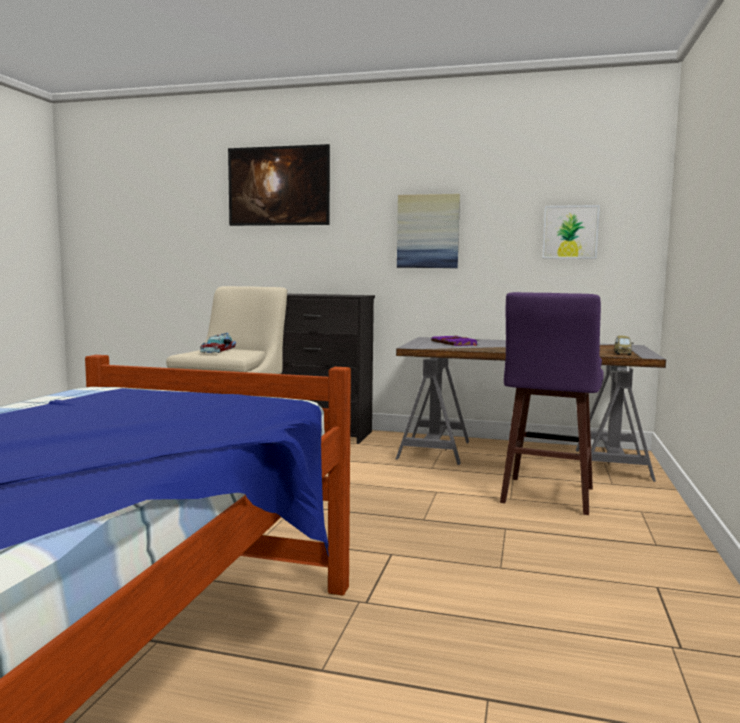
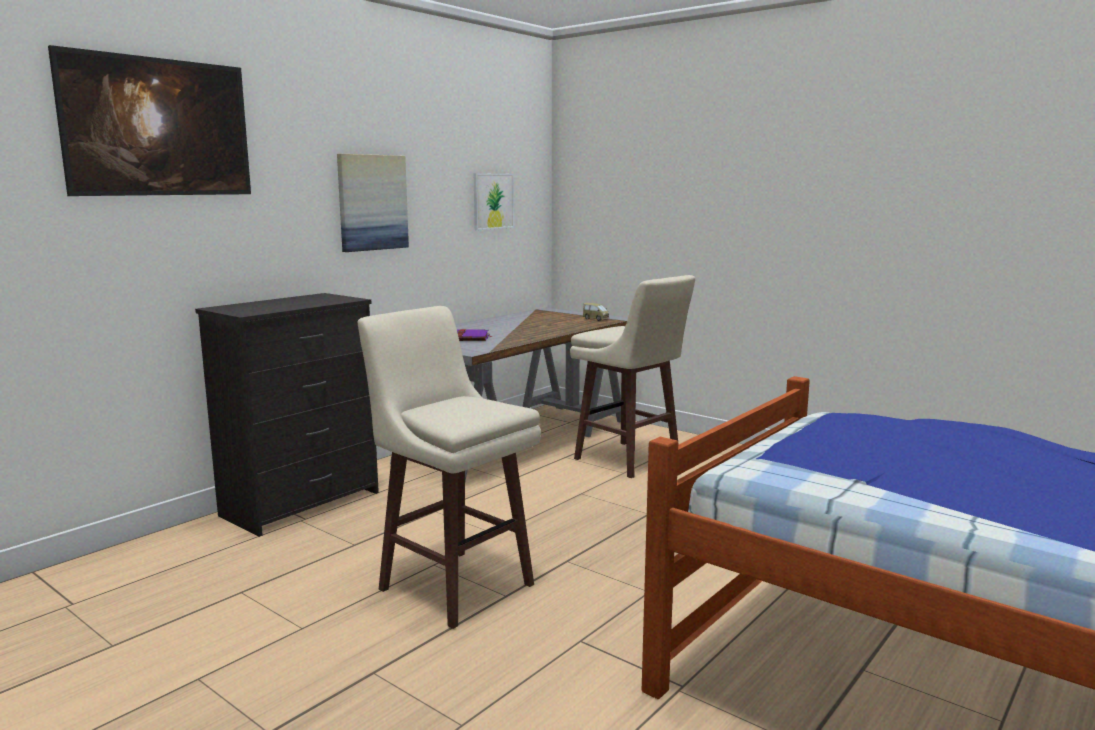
camera: 65 degrees left, 5 degrees up
toy car [200,333,236,353] -> none
purple stool [500,292,604,515] -> beige stool [570,275,695,478]

